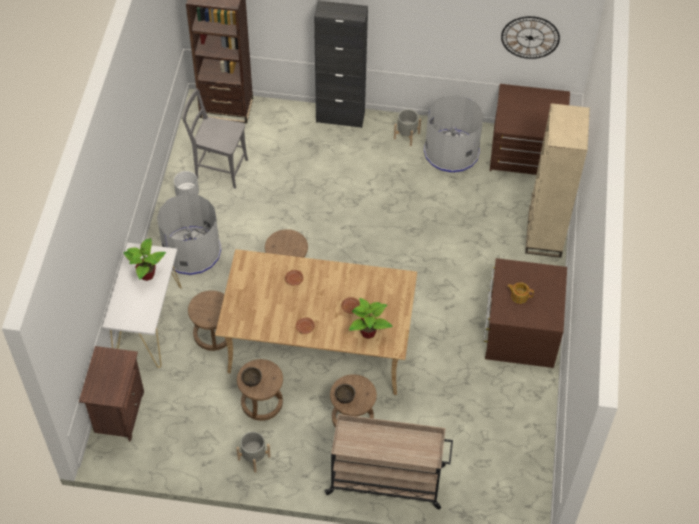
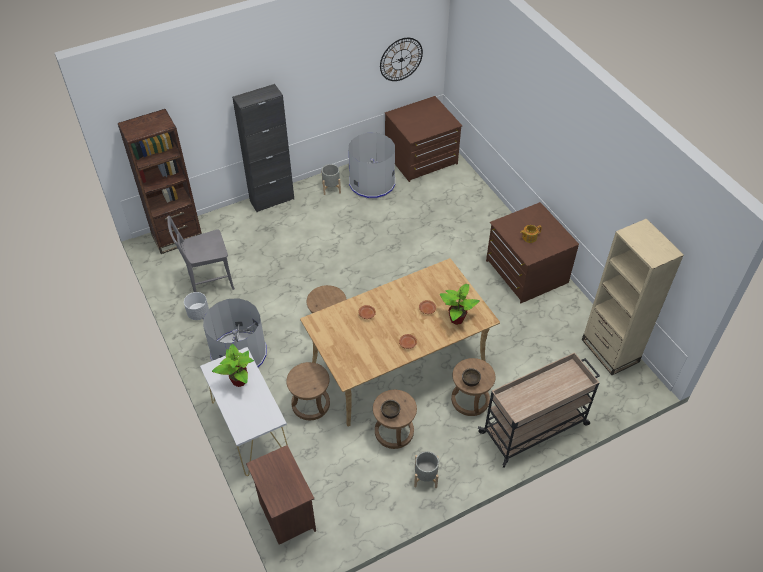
camera: 35 degrees left, 5 degrees down
beige bookcase [525,103,590,258] -> beige bookcase moved to [582,218,684,375]

